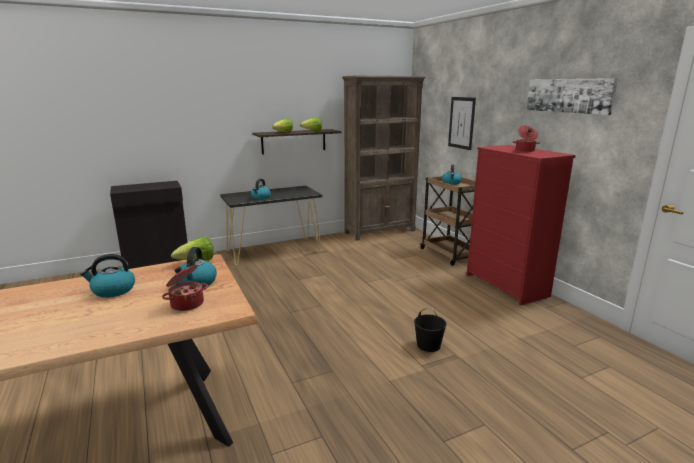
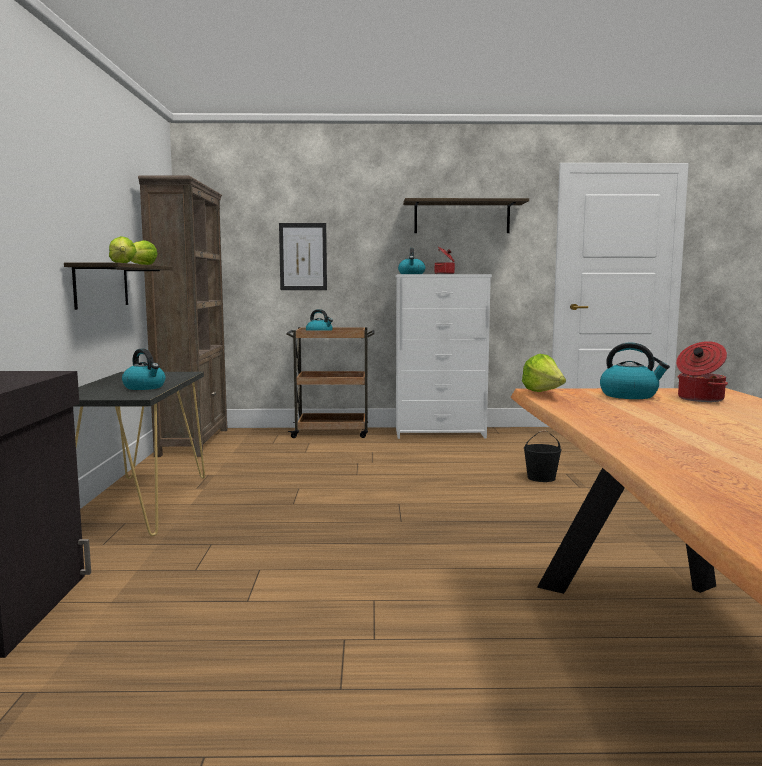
camera: 65 degrees left, 10 degrees down
kettle [80,254,135,298] -> kettle moved to [398,248,425,274]
red dresser [467,145,576,305] -> white dresser [396,274,492,439]
picture [526,78,618,115] -> shelf [403,198,529,233]

